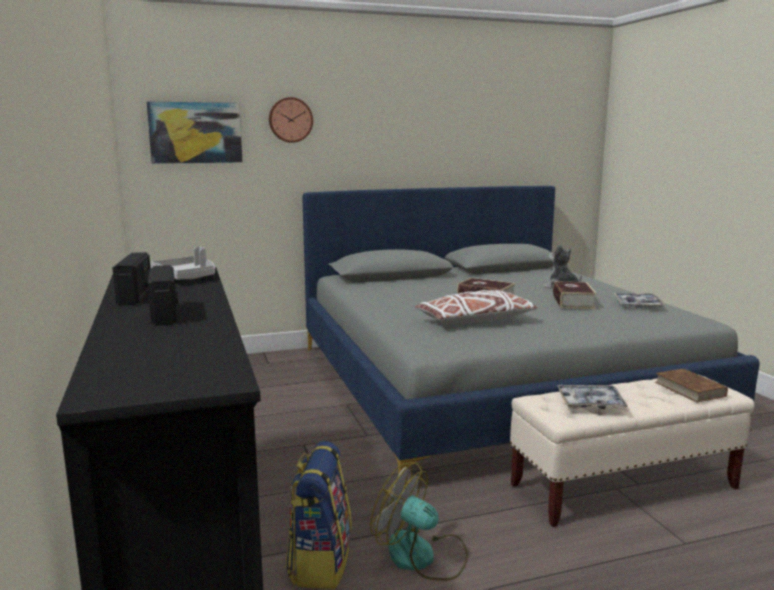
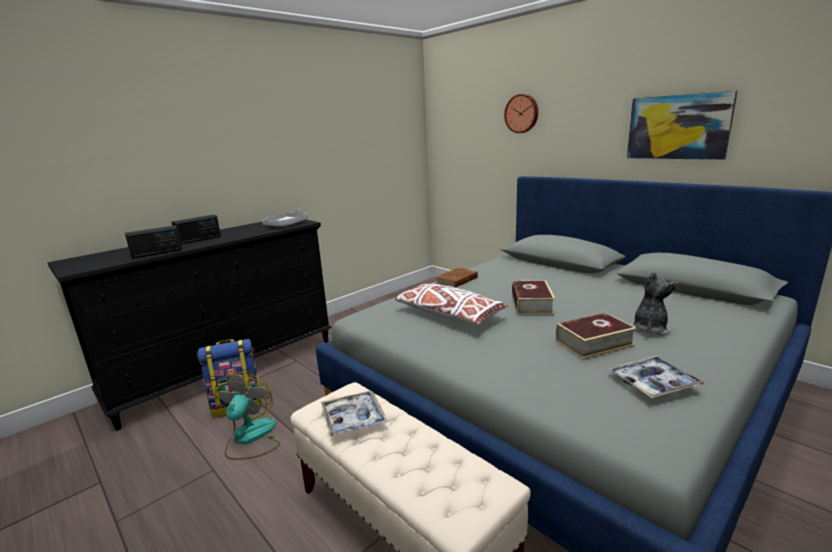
camera: 65 degrees right, 5 degrees up
radio [112,252,150,305] -> radio moved to [125,225,182,259]
picture [146,102,242,164] -> picture moved to [627,91,737,160]
brown book [655,369,728,402] -> brown book moved to [436,267,478,288]

